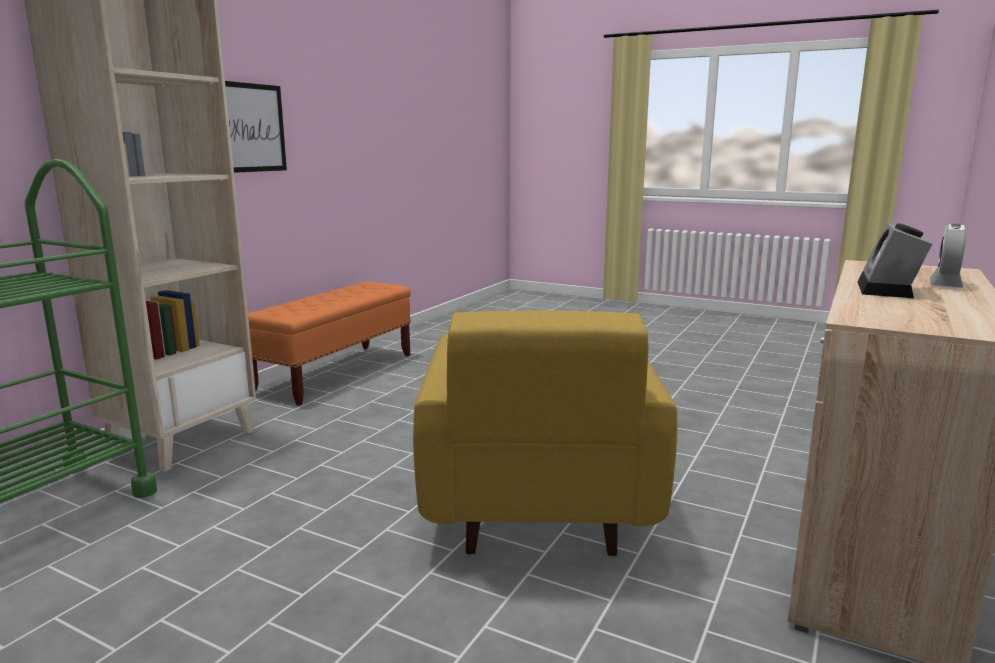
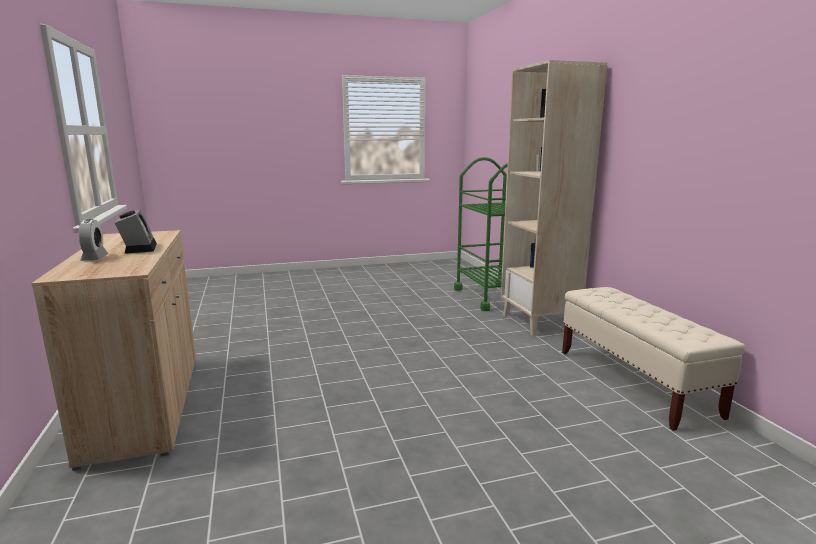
camera: 135 degrees right, 0 degrees up
picture [225,81,287,173] -> none
orange bench [248,282,411,406] -> beige bench [562,287,746,431]
yellow armchair [413,310,677,556] -> none

